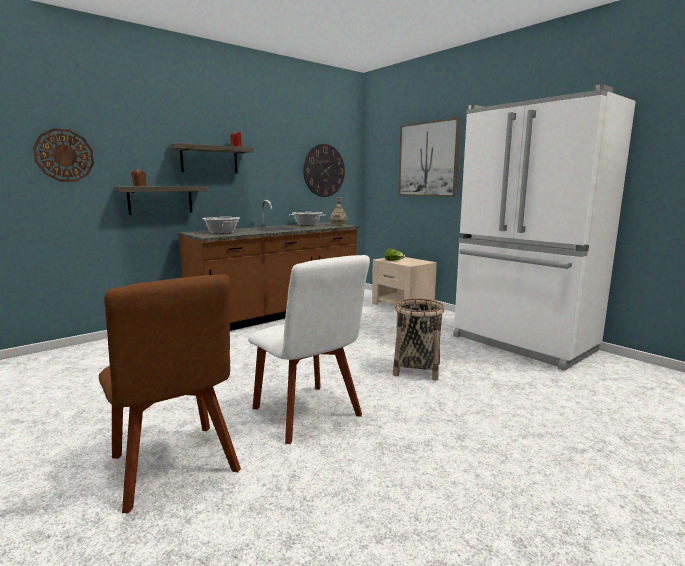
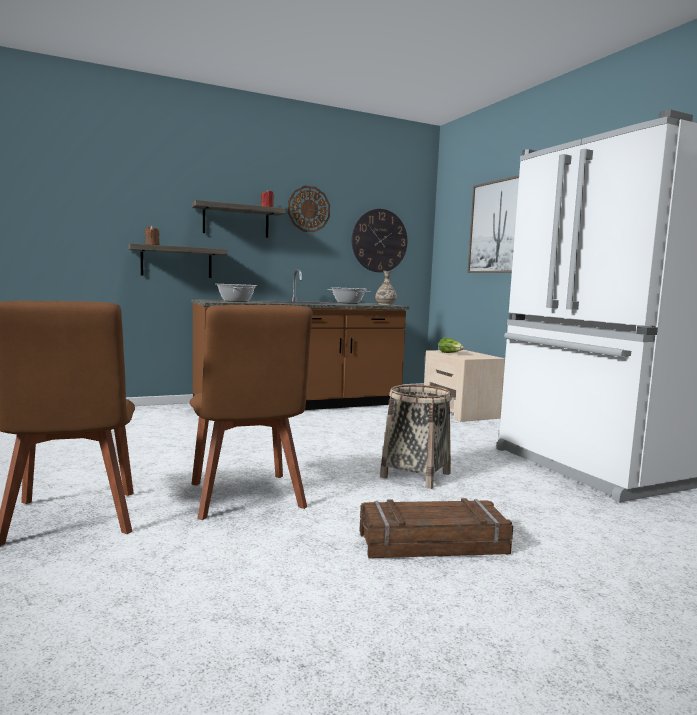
camera: 15 degrees right, 5 degrees down
wall clock [33,128,94,182] -> wall clock moved to [288,186,330,232]
white chair [248,255,370,444] -> brown chair [190,305,313,520]
none -> crate [360,498,513,558]

